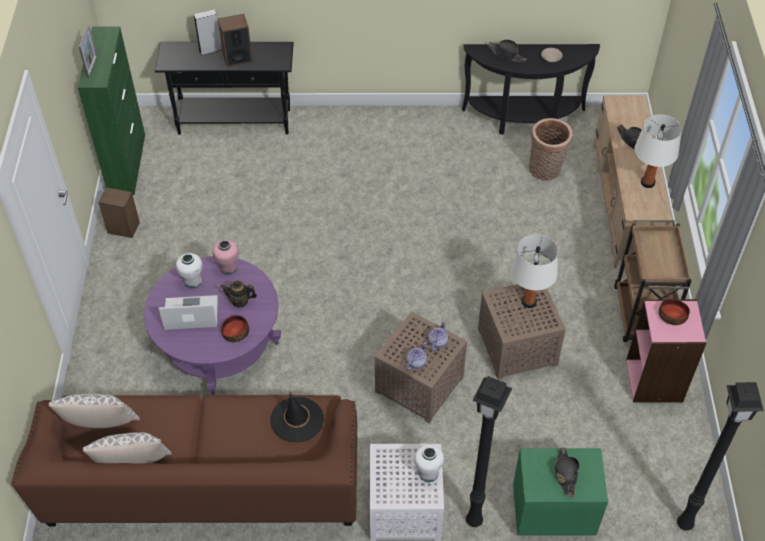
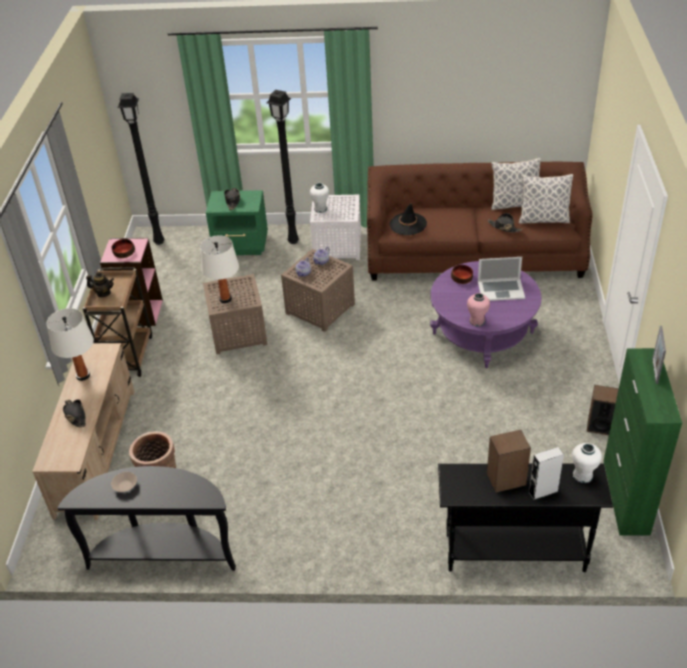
camera: 175 degrees left, 10 degrees down
white vase [176,253,203,288] -> white vase moved to [572,443,602,483]
teapot [220,281,257,308] -> teapot moved to [86,272,114,297]
black hat [488,40,527,62] -> black hat moved to [487,213,523,233]

